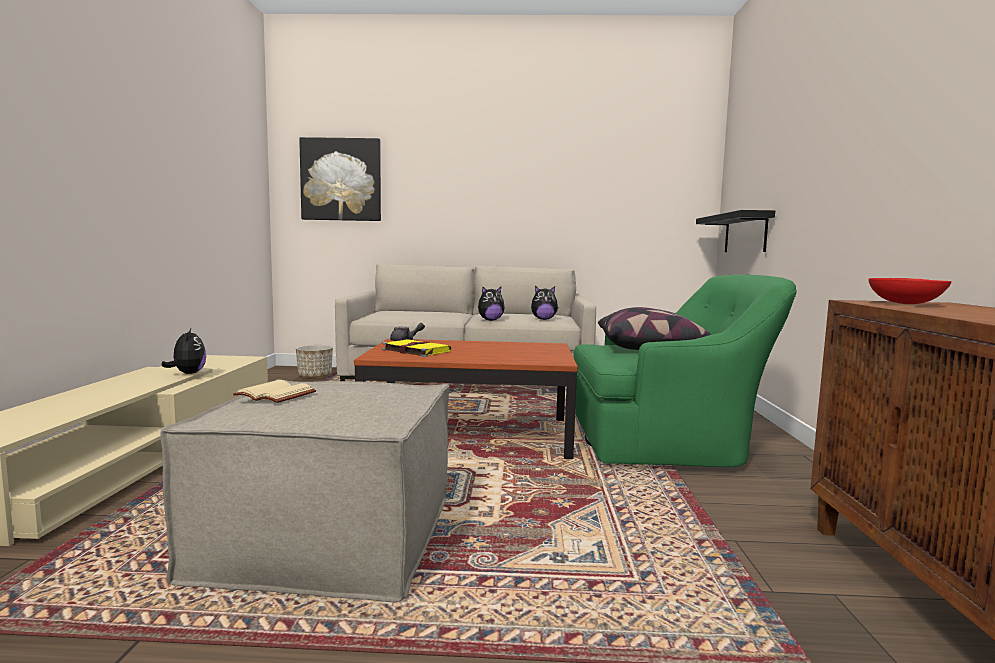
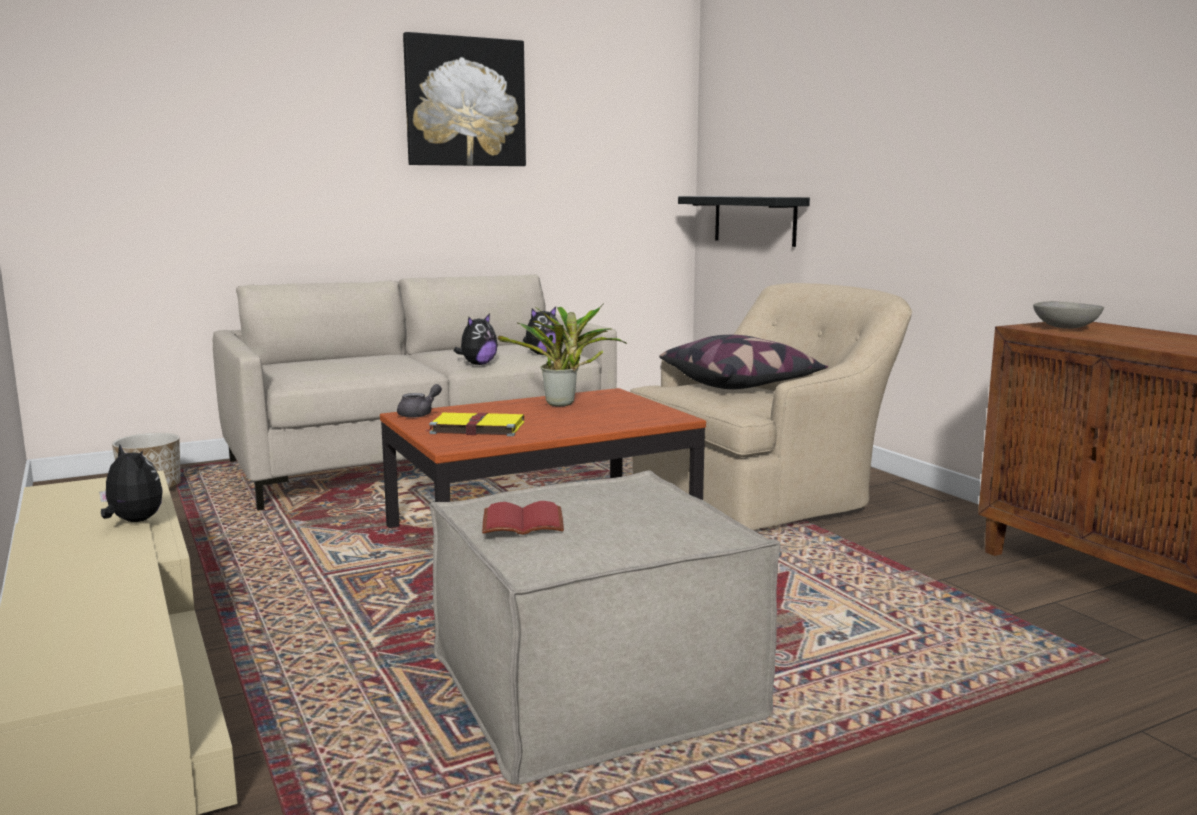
camera: 30 degrees left, 5 degrees up
beige book [233,380,316,403] -> red book [482,501,564,535]
picture [299,137,381,221] -> picture moved to [403,32,526,166]
green armchair [573,274,797,467] -> beige armchair [630,283,912,530]
red bowl [868,278,951,304] -> grey bowl [1033,301,1104,329]
none -> potted plant [497,304,627,406]

